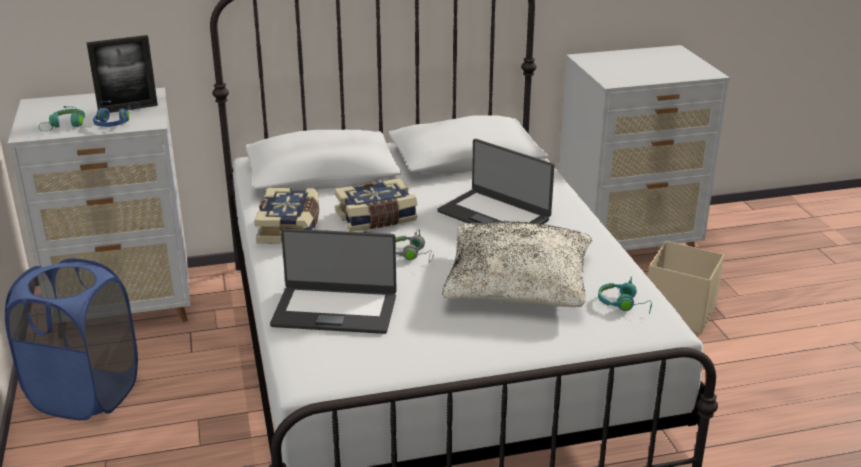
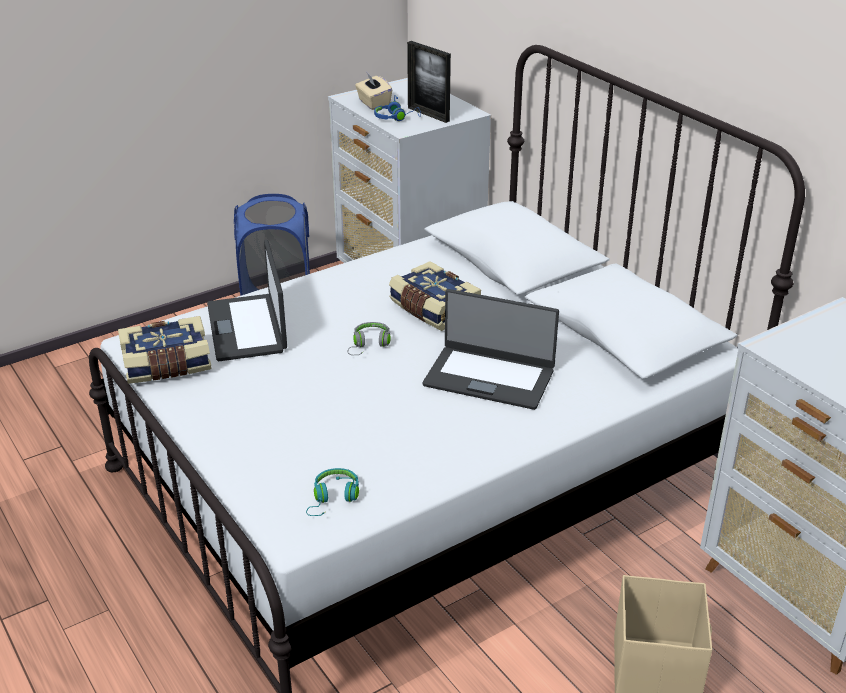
camera: 70 degrees right, 5 degrees up
turquoise headphones [39,106,85,131] -> beige tissue box [355,73,392,110]
book [254,188,319,244] -> book moved to [118,316,211,384]
laptop [437,139,554,224] -> laptop turned 90 degrees counterclockwise [423,289,559,410]
beige pillow [443,221,592,307] -> none

